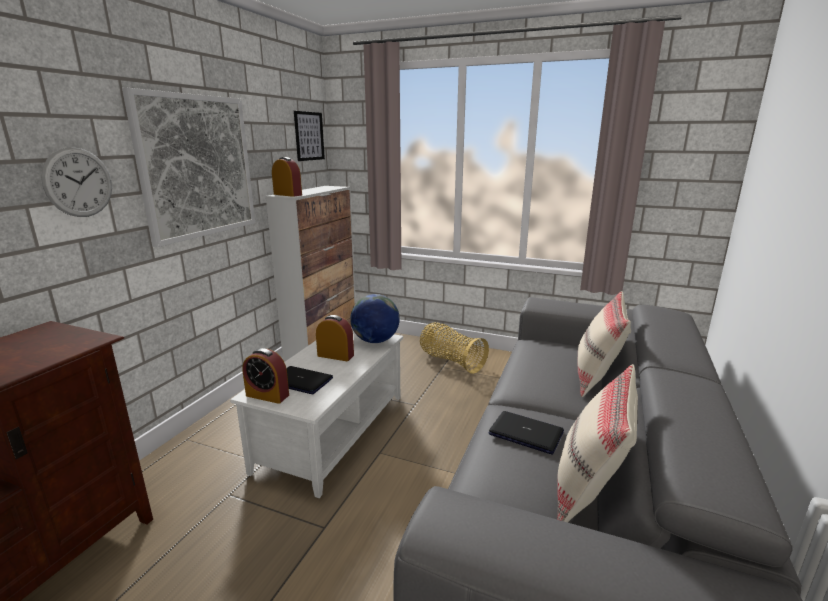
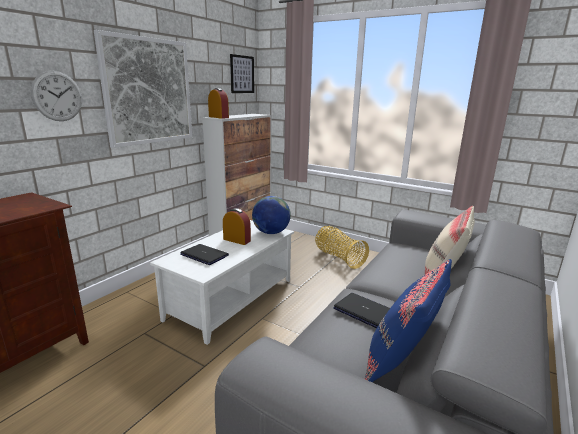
camera: 10 degrees right, 0 degrees up
alarm clock [242,348,289,404] -> none
beige pillow [557,364,638,522] -> blue pillow [365,259,452,382]

